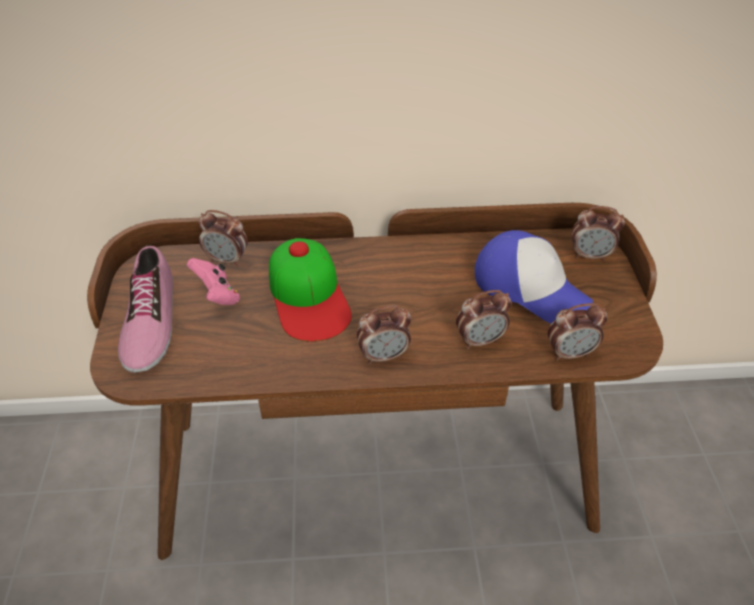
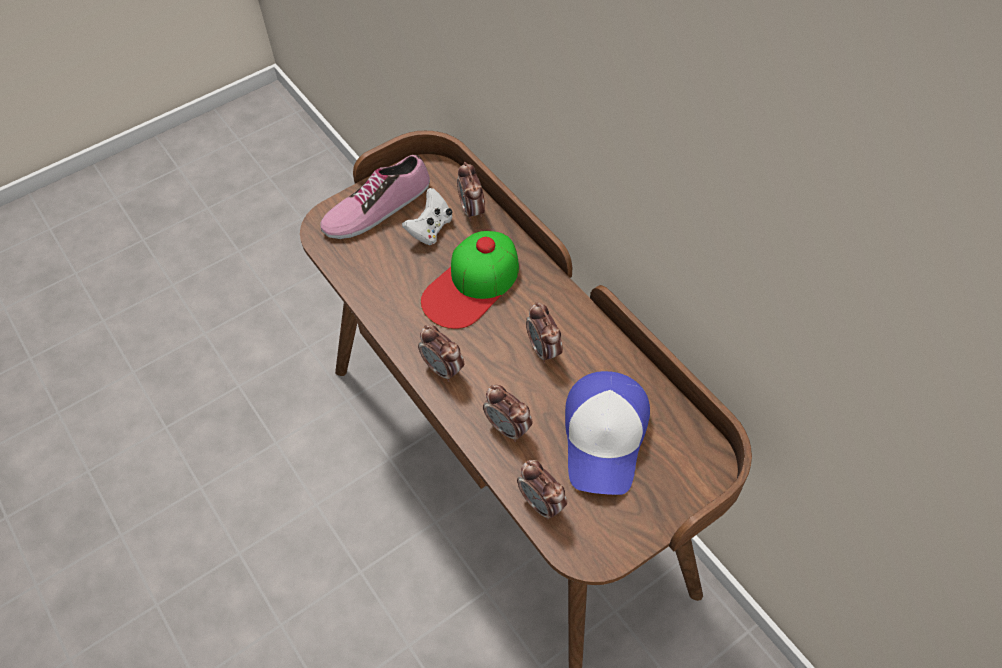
camera: 60 degrees right, 10 degrees up
pink game controller [187,258,240,305] -> white game controller [402,188,452,245]
alarm clock [572,206,625,261] -> alarm clock moved to [526,302,563,364]

